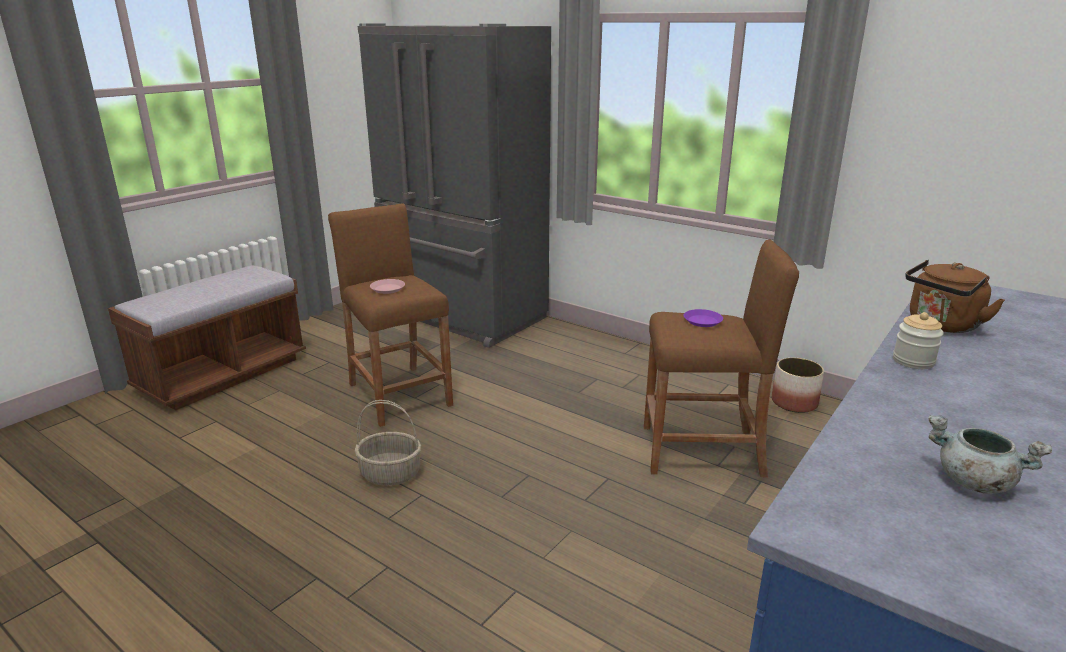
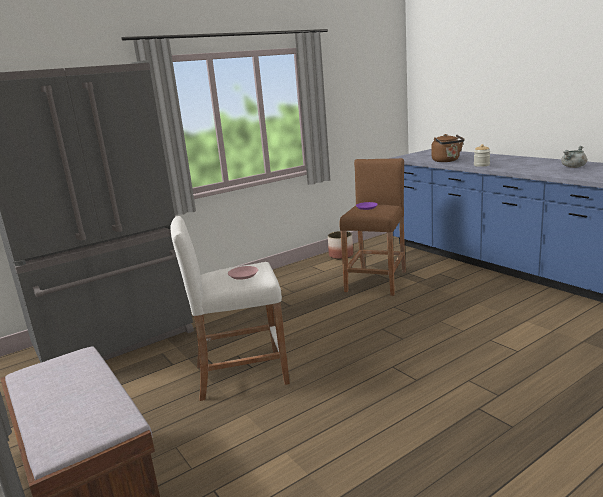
camera: 70 degrees left, 5 degrees down
brown stool [328,203,453,427] -> white stool [170,216,290,401]
basket [354,400,421,486] -> none

